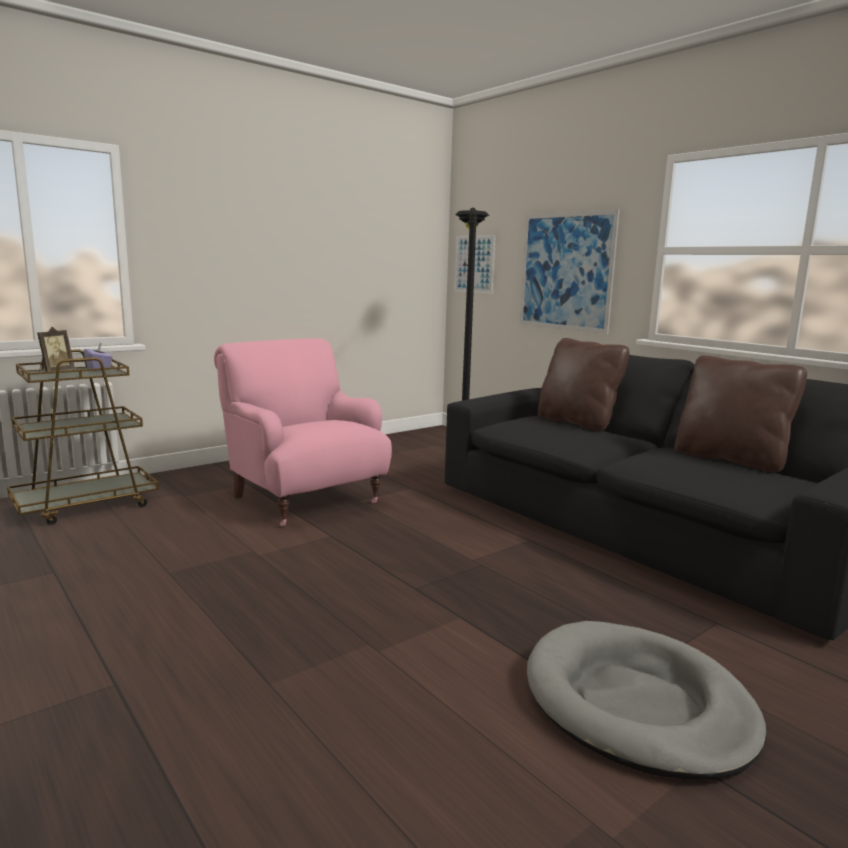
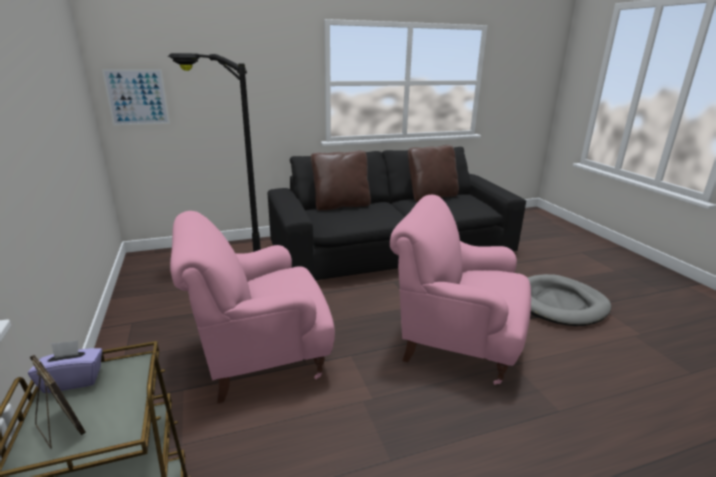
camera: 70 degrees left, 10 degrees up
picture [519,209,620,334] -> none
none -> pink armchair [390,195,531,385]

